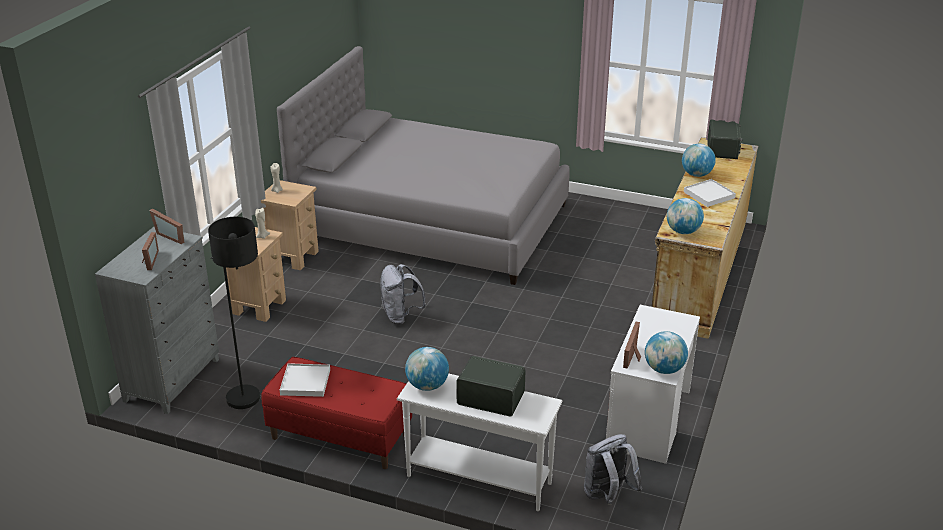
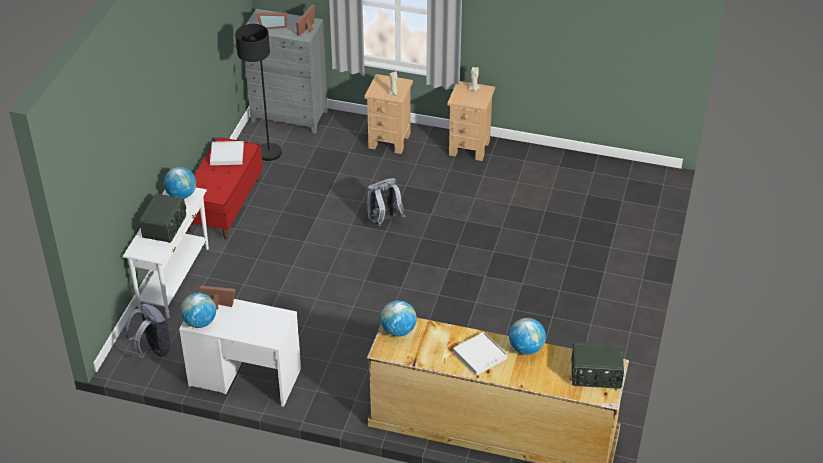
camera: 85 degrees right, 10 degrees up
grey bed [277,46,570,285] -> none

